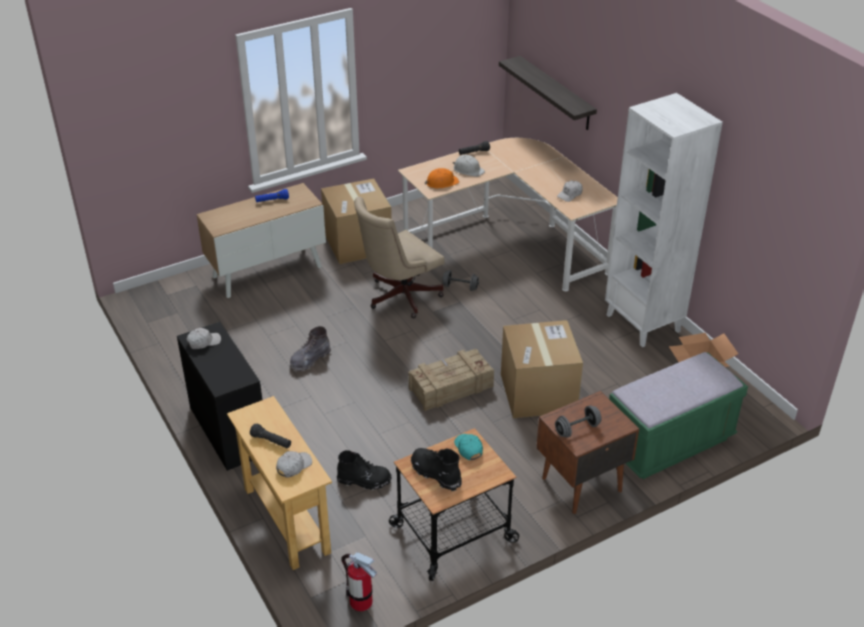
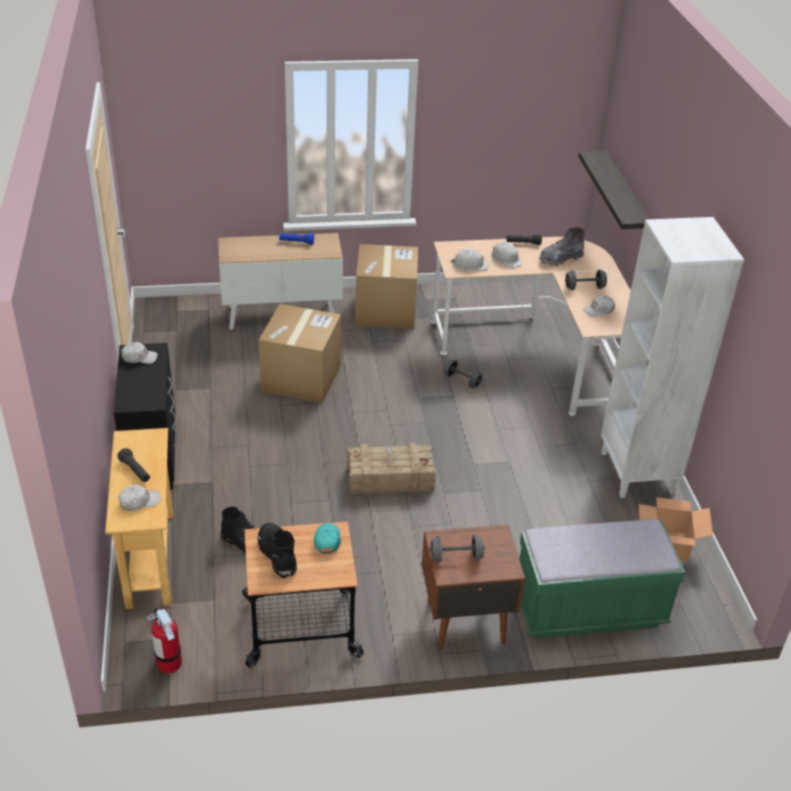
camera: 20 degrees right, 0 degrees up
grey boot [290,326,331,372] -> grey boot moved to [539,227,585,266]
beige office chair [354,197,445,318] -> none
orange hard hat [425,168,459,189] -> white hard hat [451,249,489,271]
cardboard box [501,320,583,418] -> cardboard box moved to [259,304,341,403]
none -> grey dumbbell [565,269,607,290]

